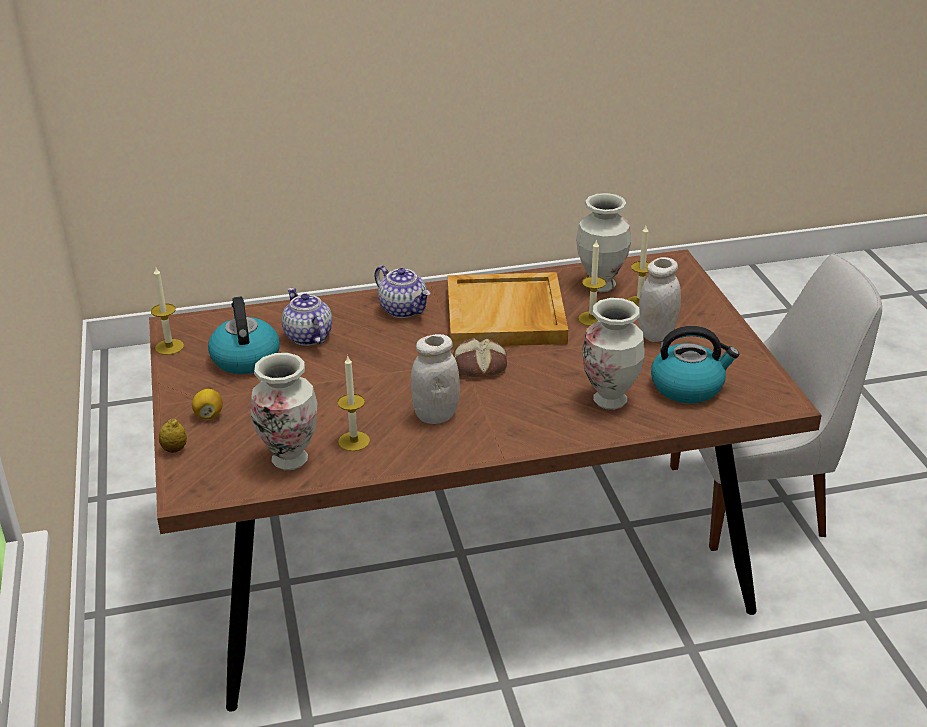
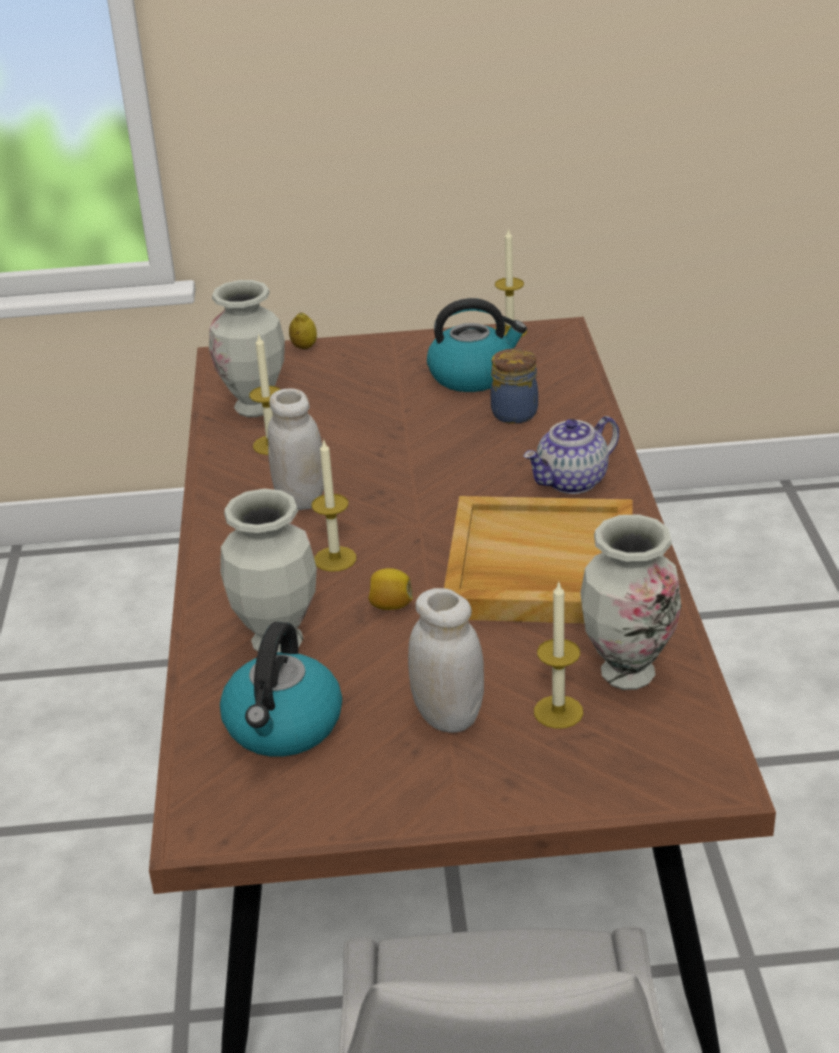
camera: 100 degrees right, 0 degrees up
lemon [192,389,223,420] -> lemon moved to [368,568,413,610]
teapot [282,288,332,346] -> jar [491,348,538,424]
bread [453,338,507,377] -> none
candle [578,239,606,326] -> candle moved to [311,441,356,572]

